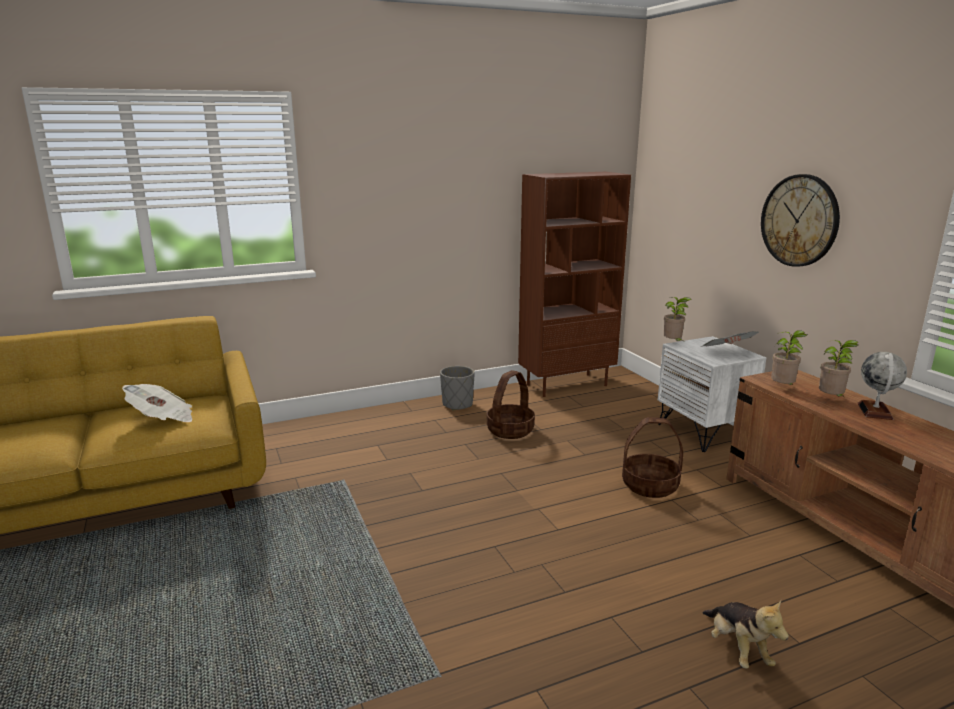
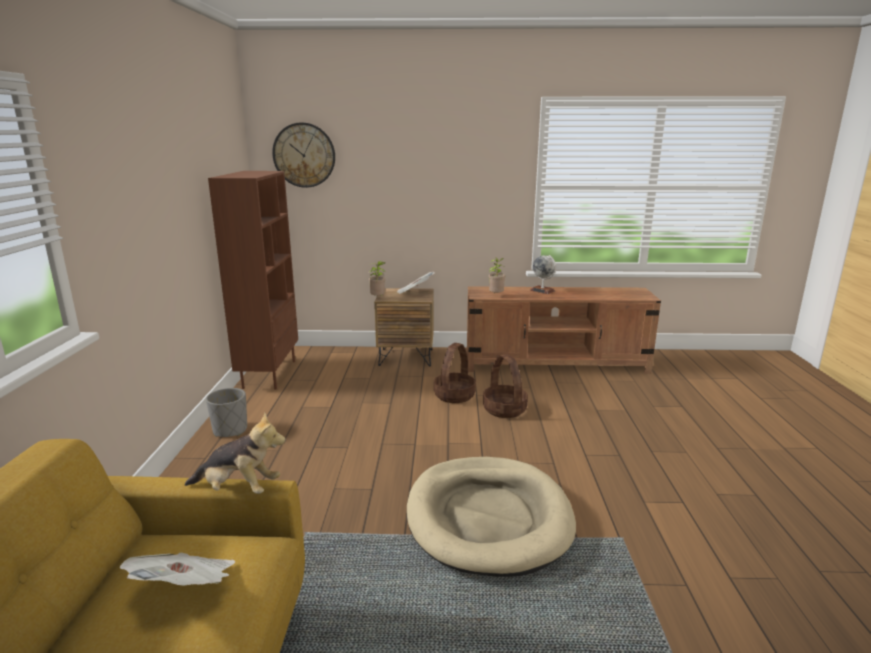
camera: 65 degrees left, 0 degrees up
basket [487,370,535,439] -> basket moved to [483,354,528,418]
white nightstand [658,336,766,452] -> brown nightstand [374,288,434,366]
plush toy [702,600,789,669] -> plush toy moved to [185,413,286,494]
wall clock [761,174,840,267] -> wall clock moved to [272,123,335,188]
potted plant [819,340,859,398] -> none
none -> beige dog bed [407,457,576,577]

